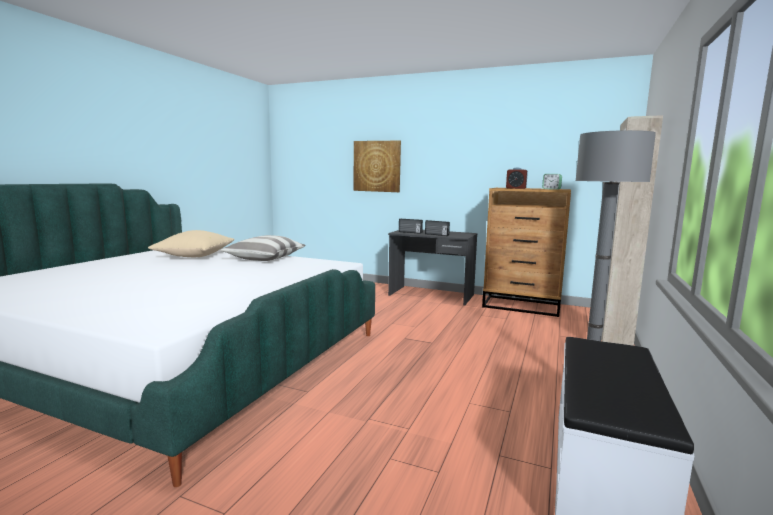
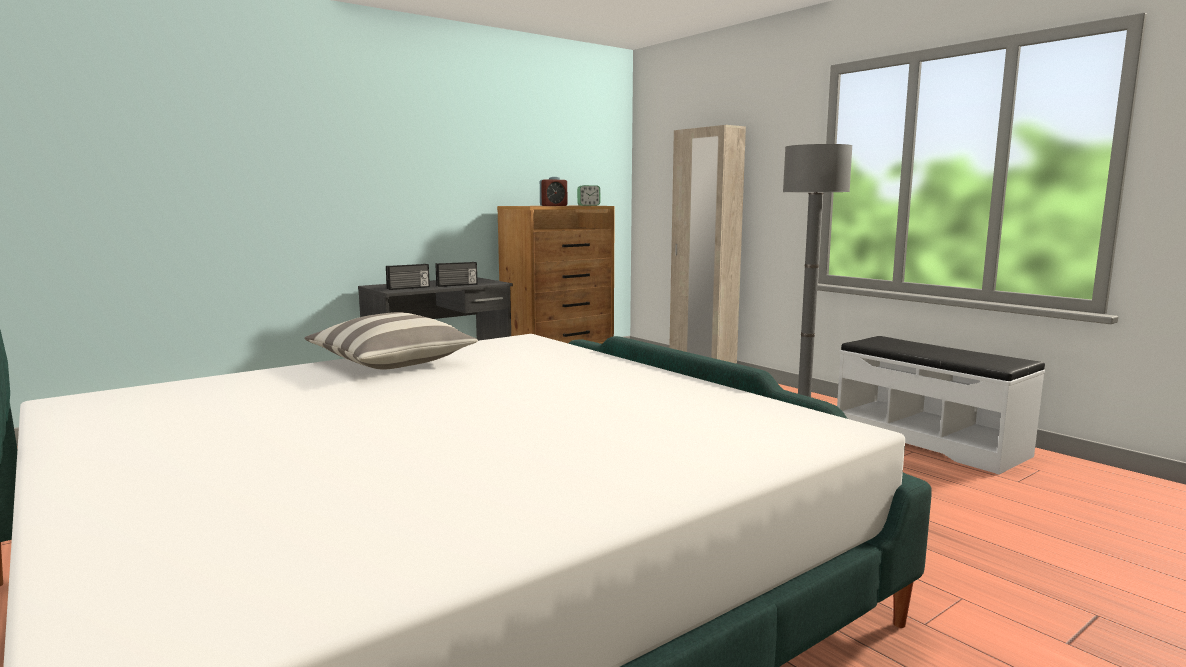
camera: 60 degrees left, 0 degrees up
beige pillow [148,230,234,257] -> none
picture [354,141,401,192] -> none

